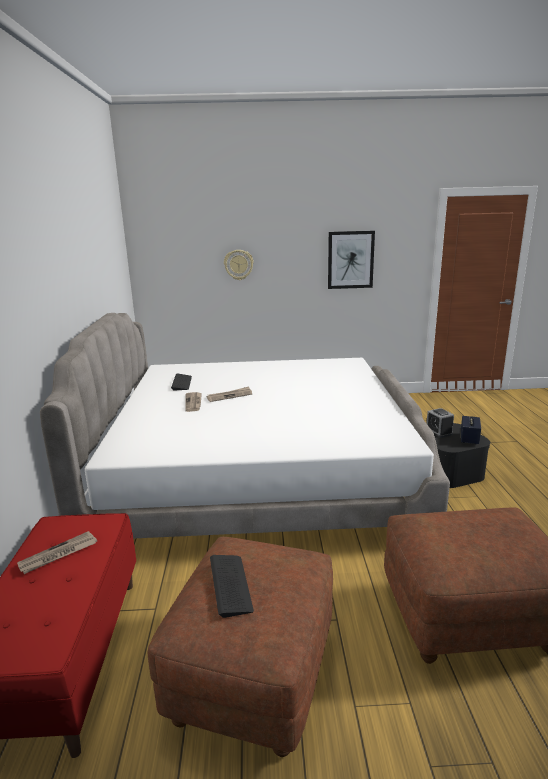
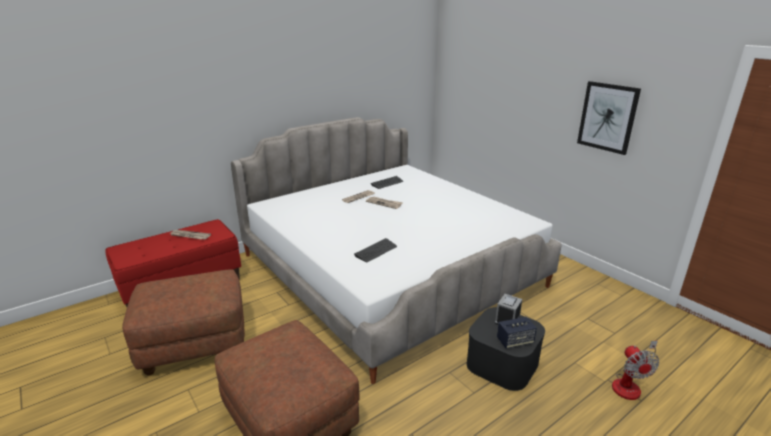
camera: 55 degrees right, 5 degrees up
keyboard [210,555,254,618] -> keyboard moved to [354,238,397,262]
wall clock [224,250,254,280] -> none
none -> fan [612,341,659,400]

